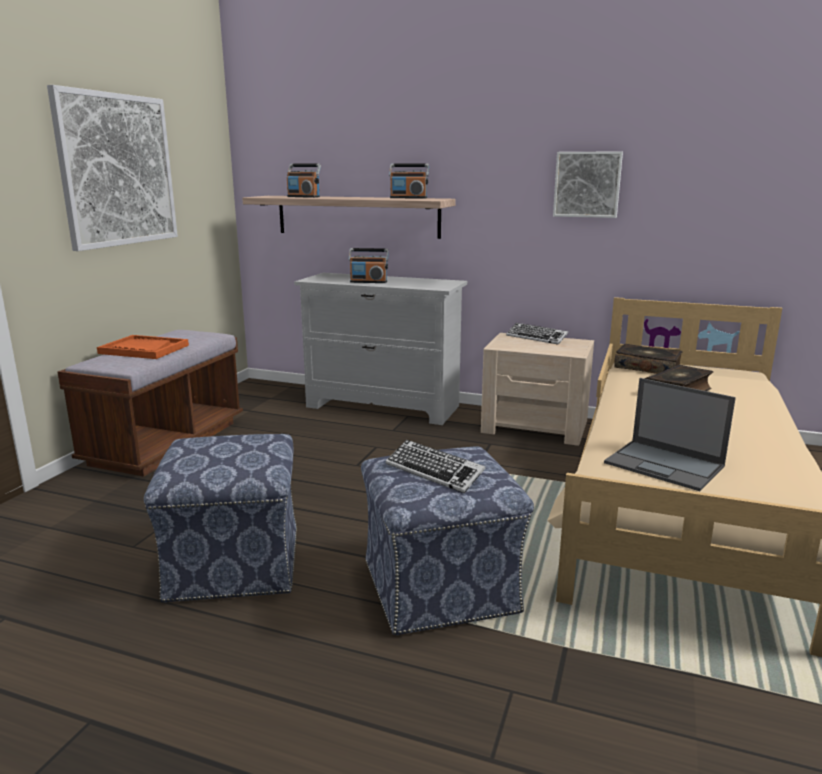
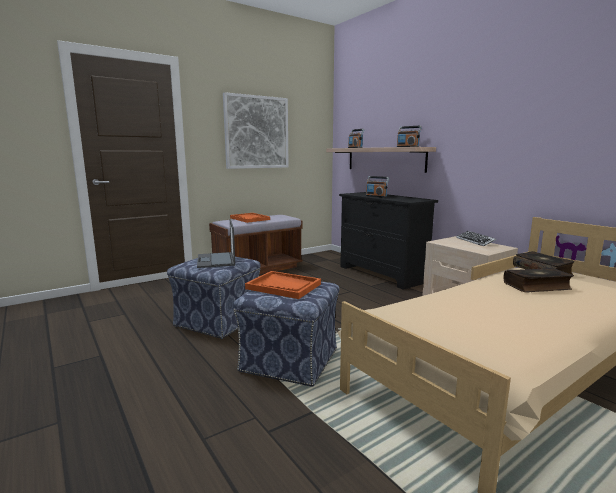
camera: 35 degrees right, 5 degrees down
white dresser [294,273,467,425] -> black dresser [339,192,438,290]
keyboard [386,440,486,493] -> orange tray [245,271,321,299]
picture [553,151,623,218] -> none
laptop [604,378,736,491] -> laptop moved to [197,220,235,268]

